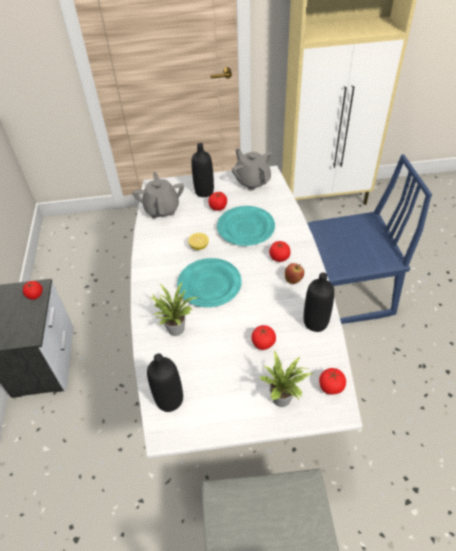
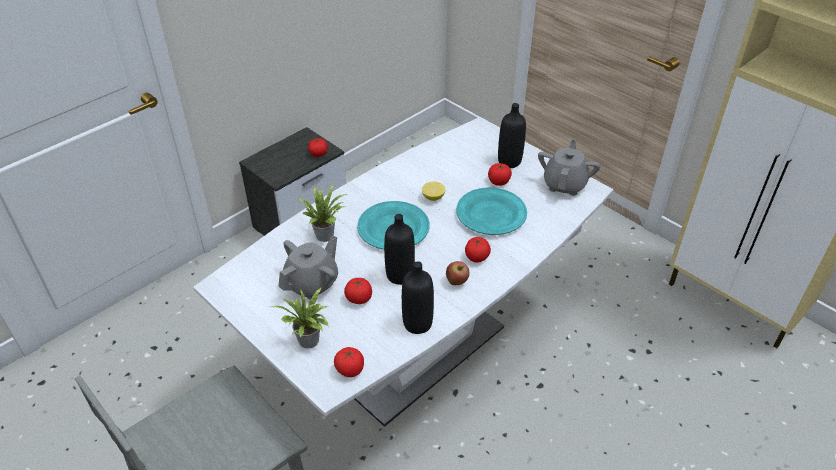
camera: 50 degrees right, 5 degrees down
grey teapot [133,172,184,218] -> grey teapot moved to [278,236,338,300]
black bottle [147,353,183,412] -> black bottle moved to [384,214,415,285]
blue chair [307,154,432,324] -> none

